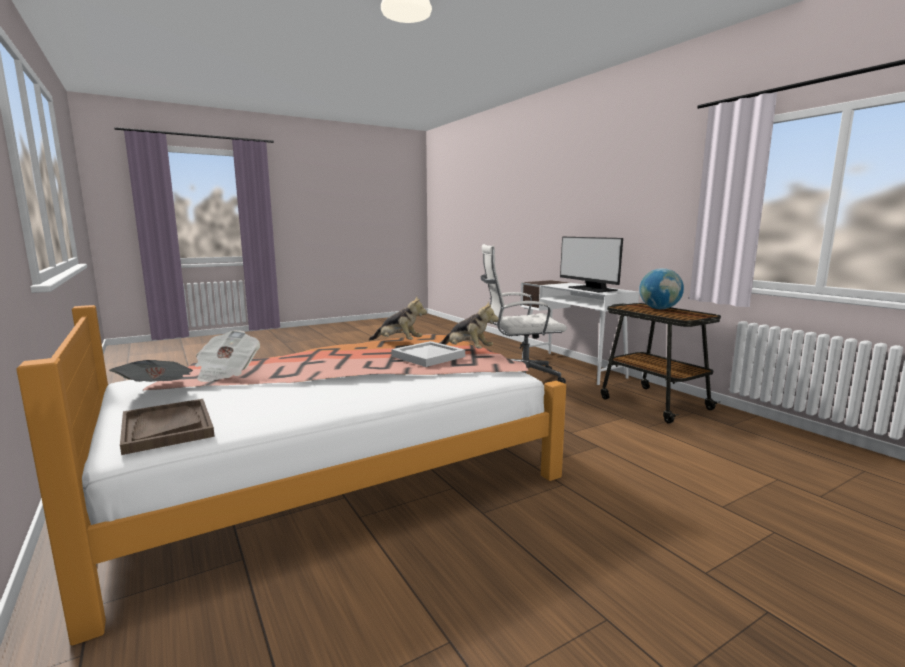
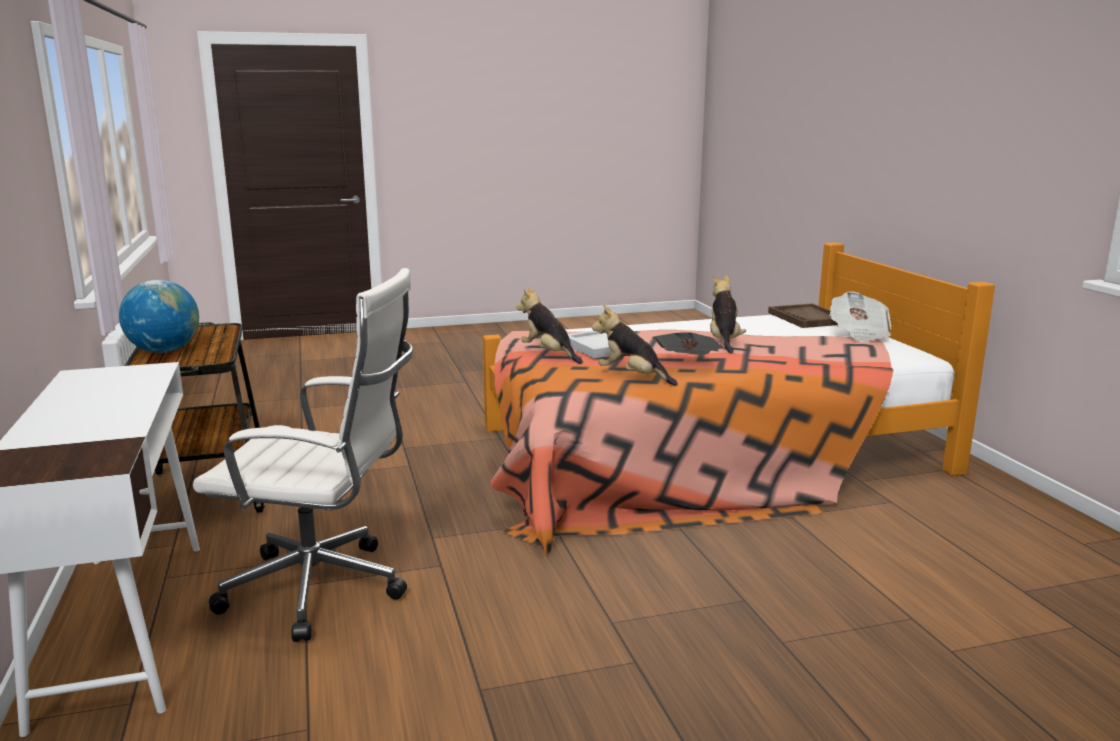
camera: 165 degrees left, 5 degrees up
newspaper [195,330,260,382] -> newspaper moved to [652,332,723,355]
monitor [560,237,623,293] -> none
none -> plush toy [710,276,746,354]

